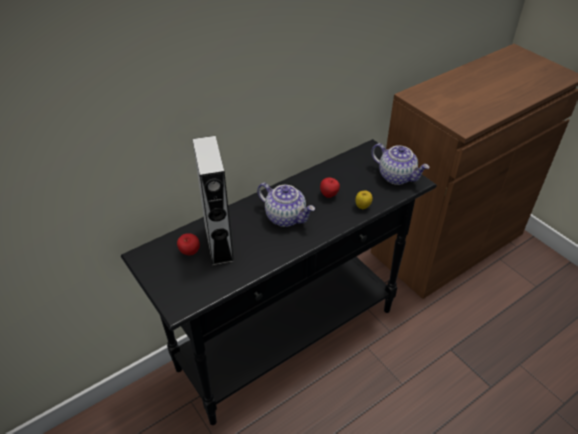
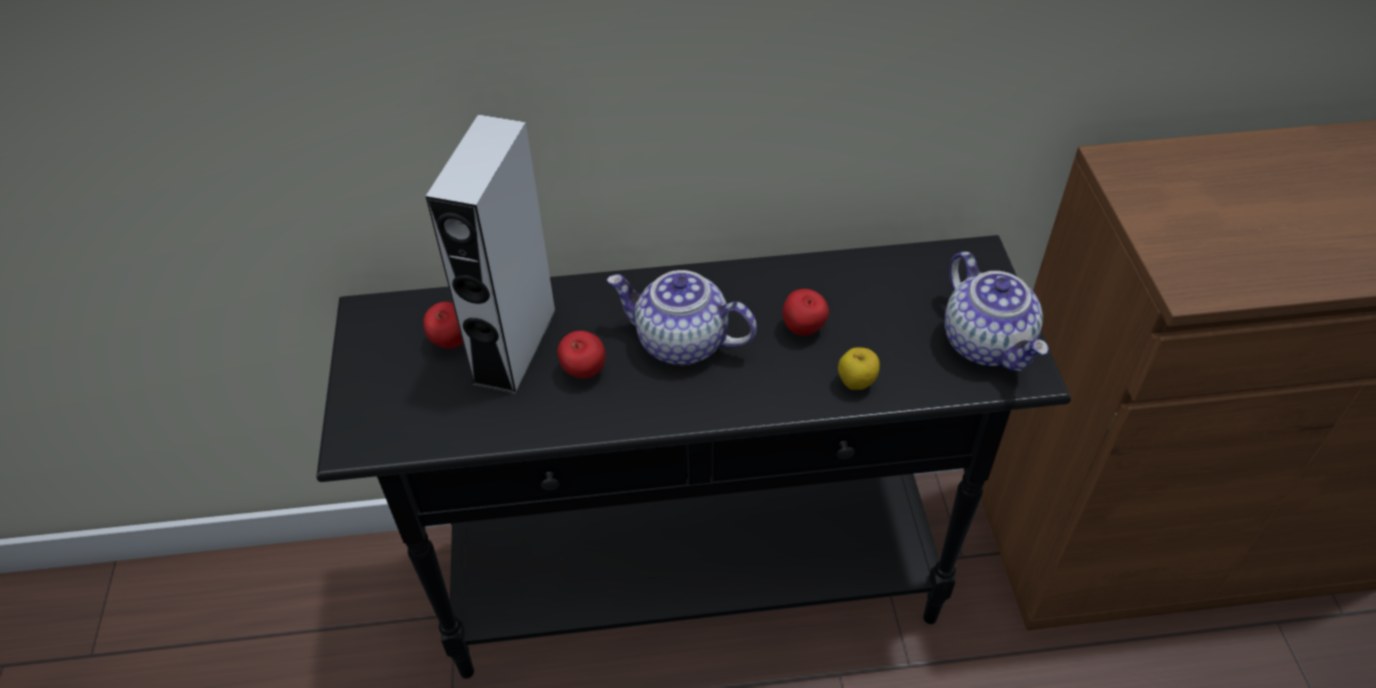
camera: 30 degrees right, 5 degrees up
teapot [257,183,315,227] -> teapot turned 135 degrees clockwise [607,270,757,365]
none -> apple [557,331,606,379]

